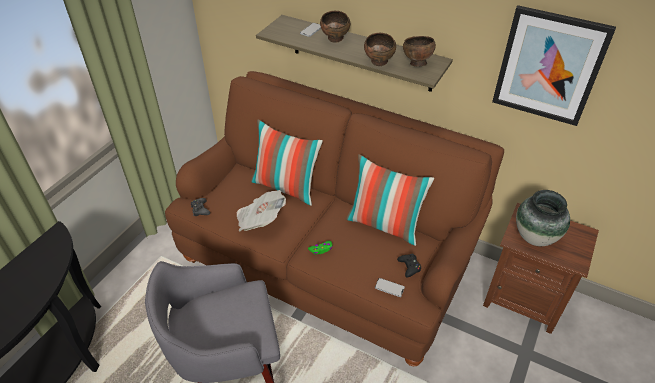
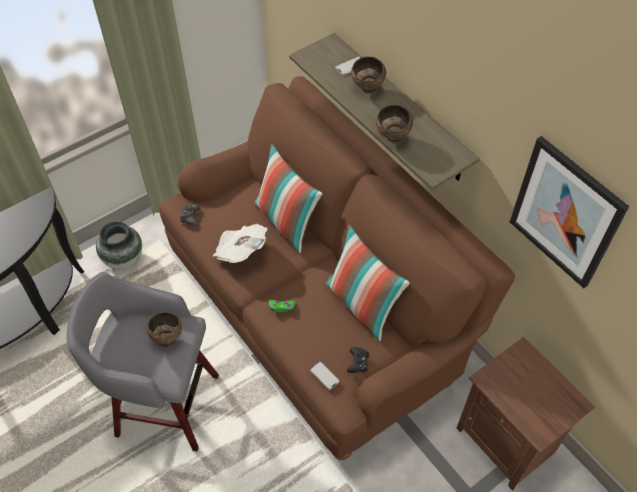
camera: 25 degrees right, 10 degrees up
brown bowl [403,36,436,66] -> brown bowl moved to [146,312,182,347]
vase [516,190,570,246] -> vase moved to [96,221,142,270]

